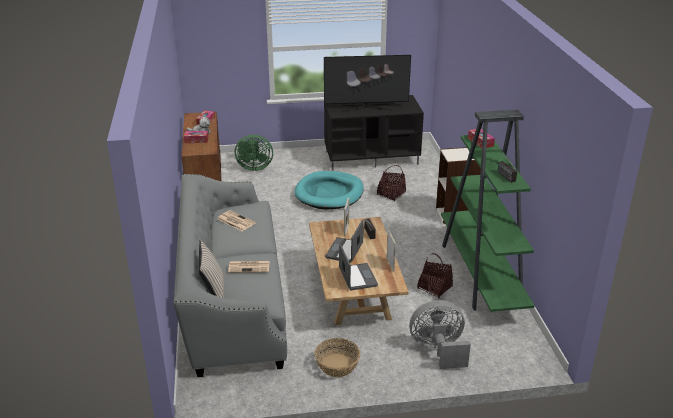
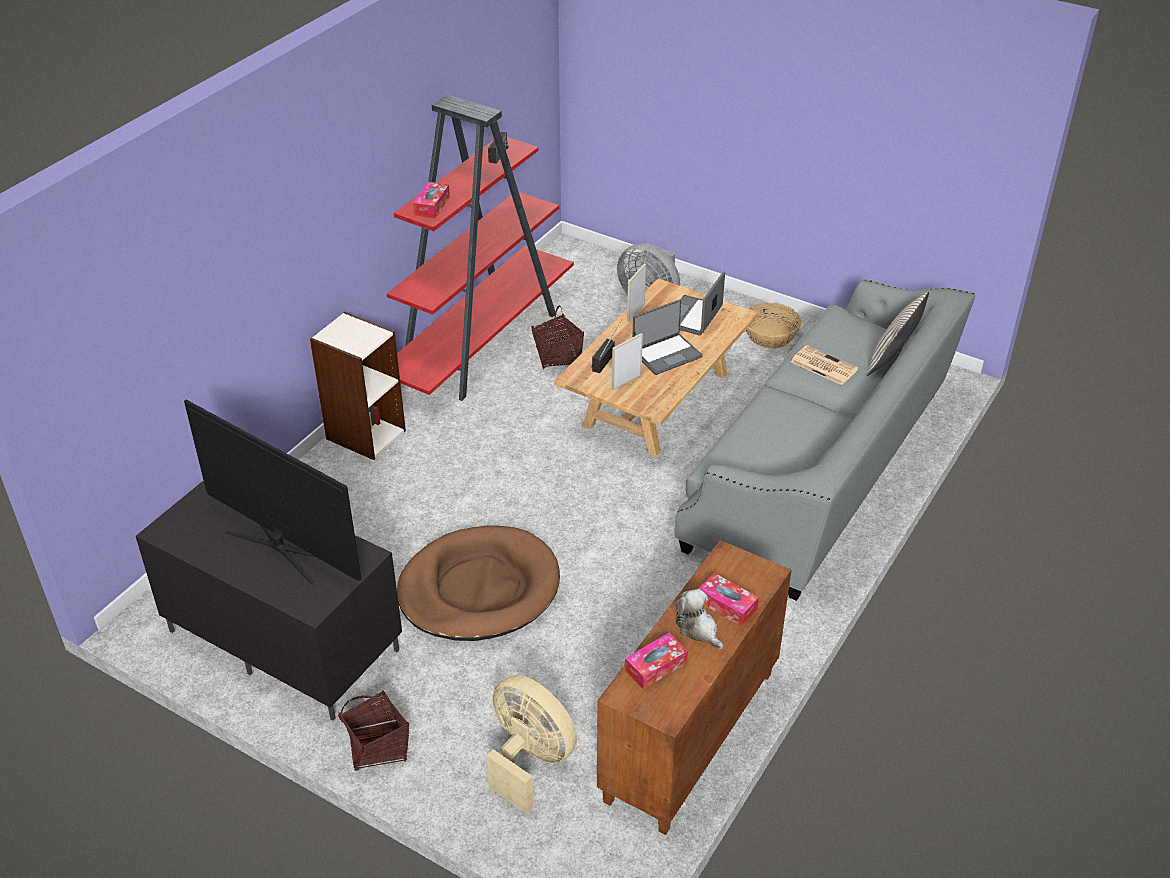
camera: 140 degrees left, 10 degrees up
newspaper [217,210,256,231] -> none
green fan [235,135,273,171] -> beige fan [487,675,577,814]
turquoise dog bed [295,171,364,210] -> brown dog bed [397,525,560,641]
basket [377,165,406,201] -> basket moved to [338,690,409,771]
green bookcase [441,109,535,312] -> red bookcase [387,95,574,401]

